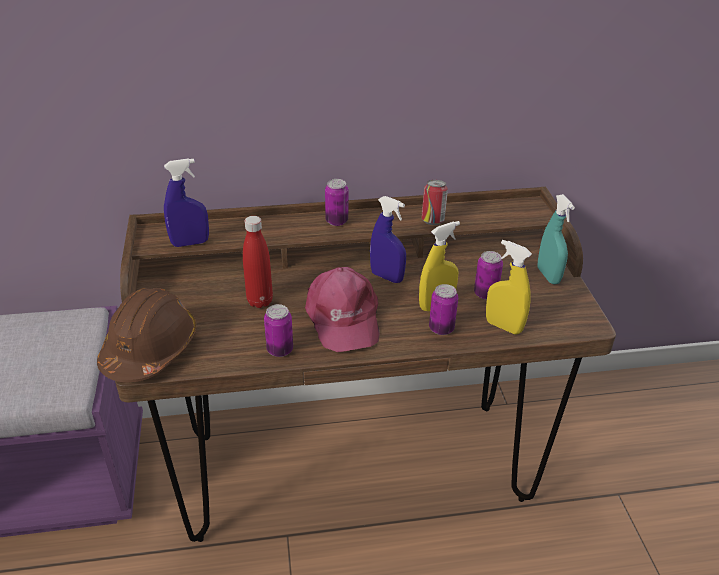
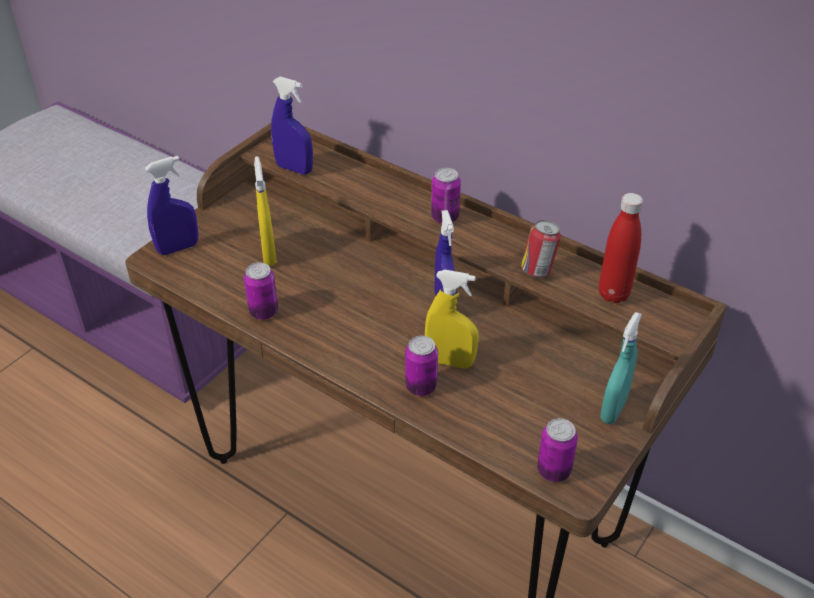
camera: 45 degrees right, 5 degrees up
brown hard hat [97,288,196,382] -> blue spray bottle [145,156,198,255]
red bottle [243,216,273,308] -> red bottle moved to [599,193,643,303]
pink cap [305,267,380,352] -> none
can [474,251,503,300] -> can moved to [537,418,578,482]
yellow spray bottle [486,240,532,334] -> yellow spray bottle moved to [254,156,277,266]

